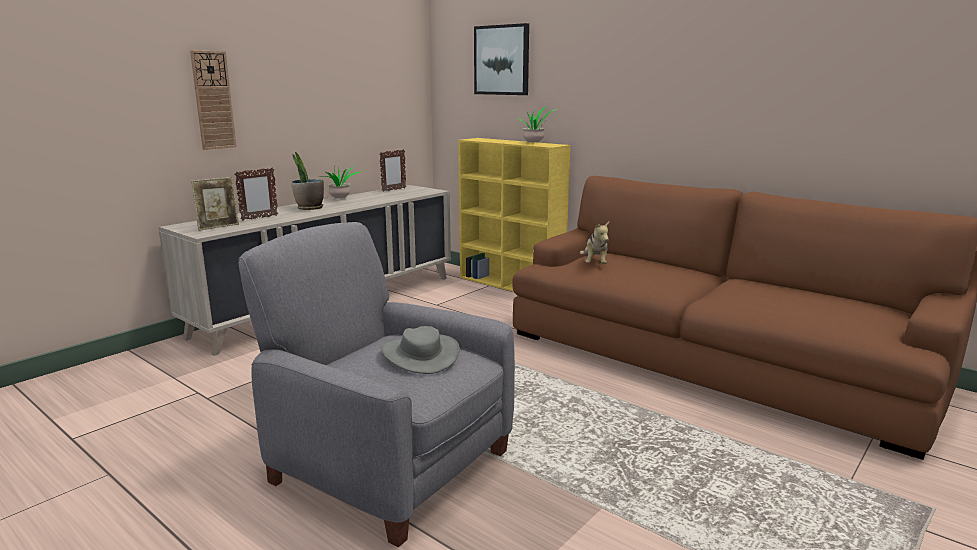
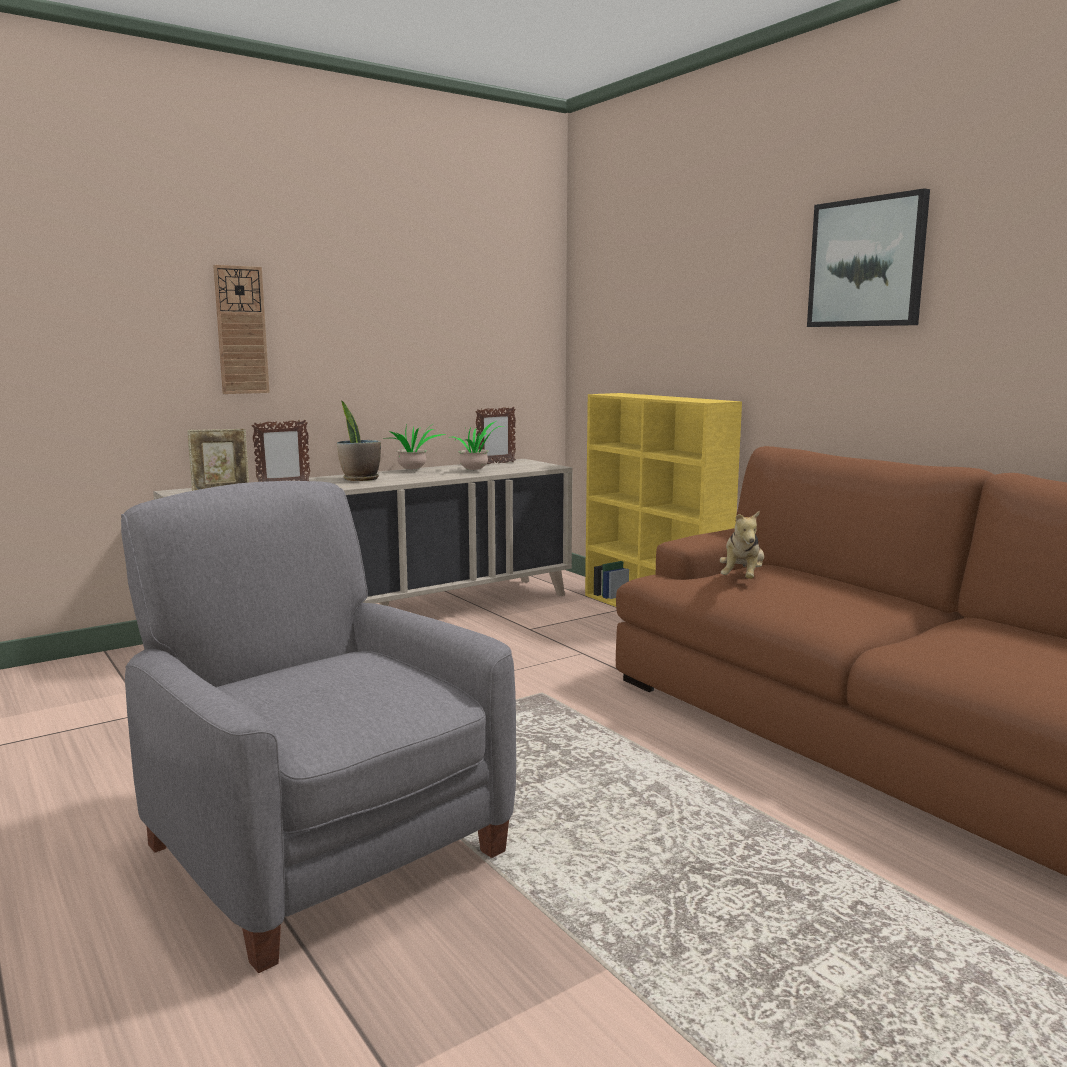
camera: 15 degrees right, 5 degrees down
grey hat [381,326,460,374] -> none
picture [474,23,529,95] -> picture moved to [807,188,930,327]
potted plant [518,107,554,144] -> potted plant moved to [449,421,502,470]

